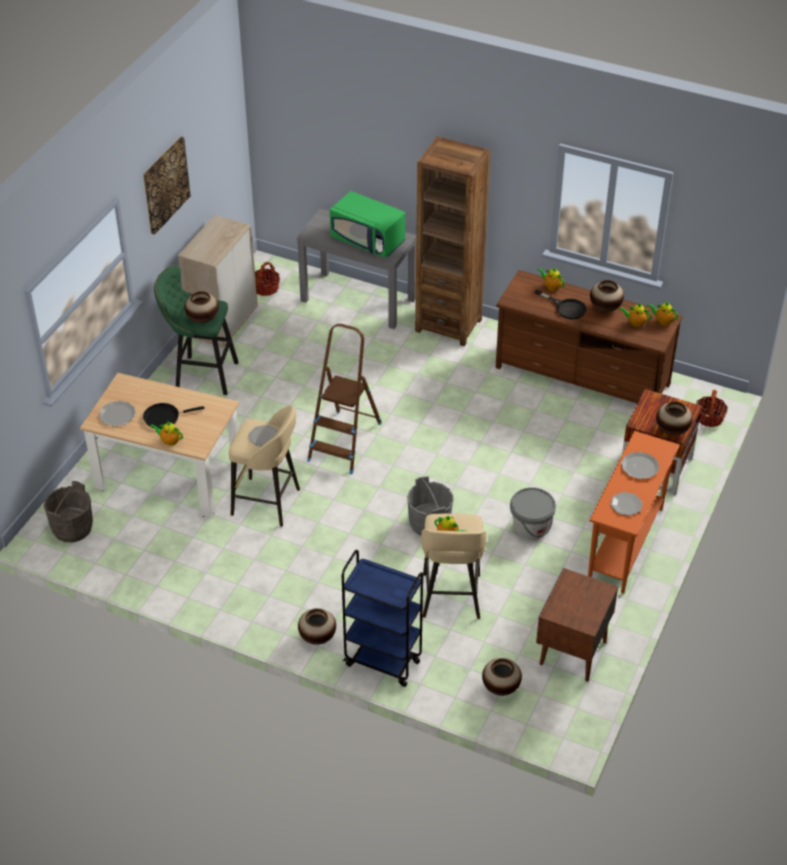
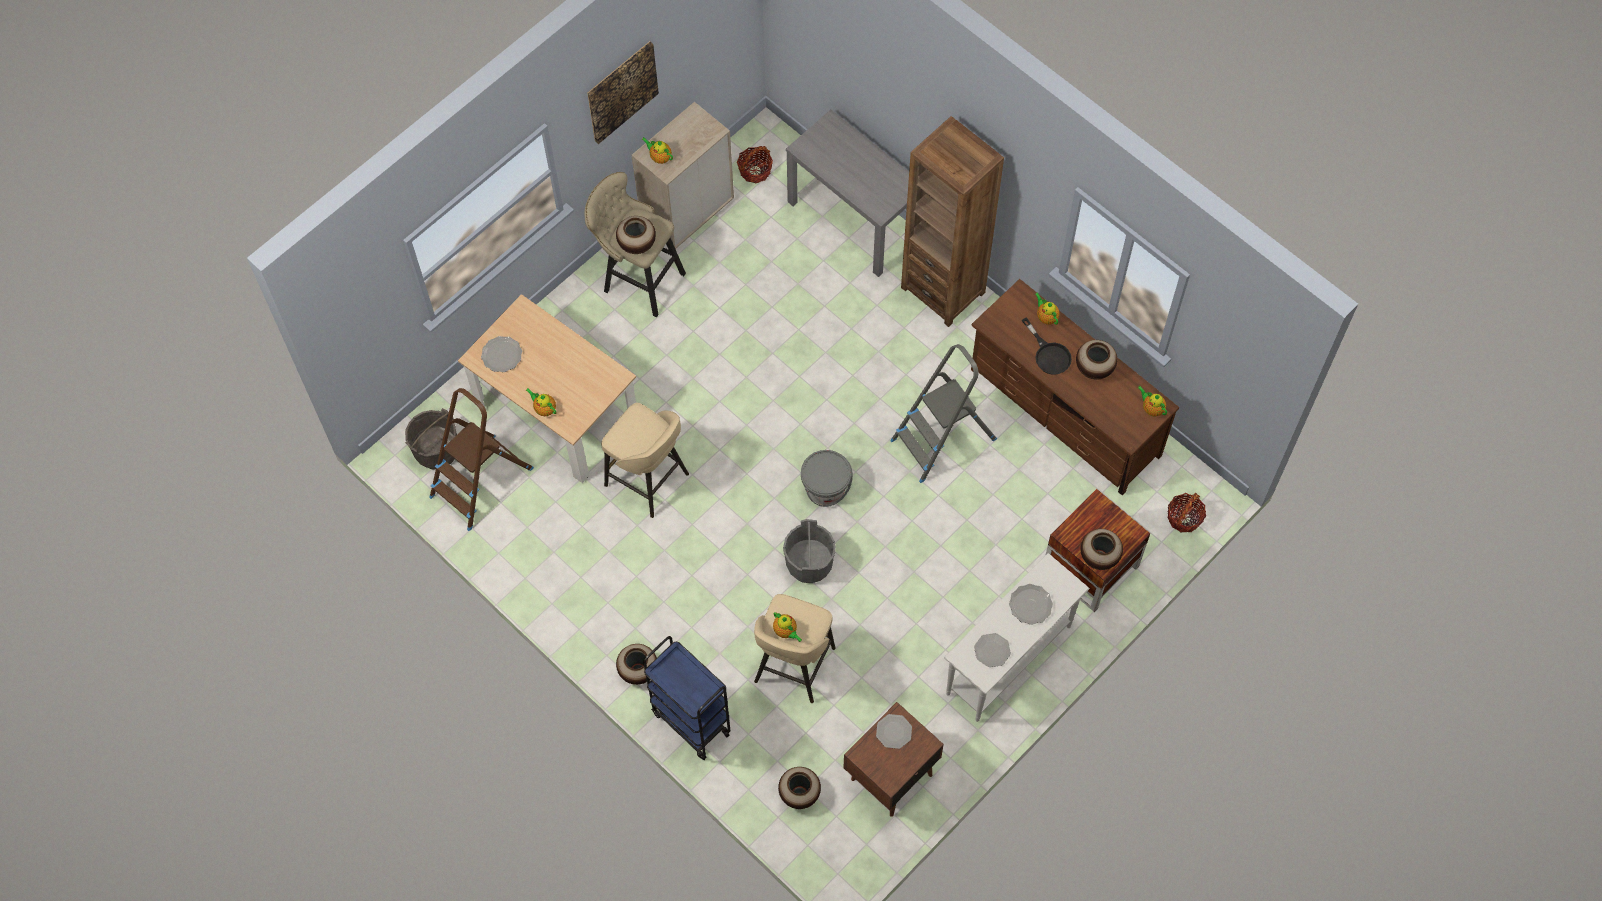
camera: 20 degrees right, 20 degrees up
black frying pan [143,403,205,429] -> none
green stool [154,265,239,395] -> beige stool [584,172,686,318]
plate [249,425,278,447] -> plate moved to [876,714,912,749]
brown step ladder [307,324,382,474] -> brown step ladder moved to [429,388,534,531]
green microwave [330,191,406,258] -> none
grey bucket [510,487,556,540] -> grey bucket moved to [801,450,853,507]
orange console table [588,431,680,594] -> white console table [944,553,1090,722]
teapot [619,303,652,327] -> teapot moved to [641,137,673,164]
none -> grey step ladder [890,344,997,483]

